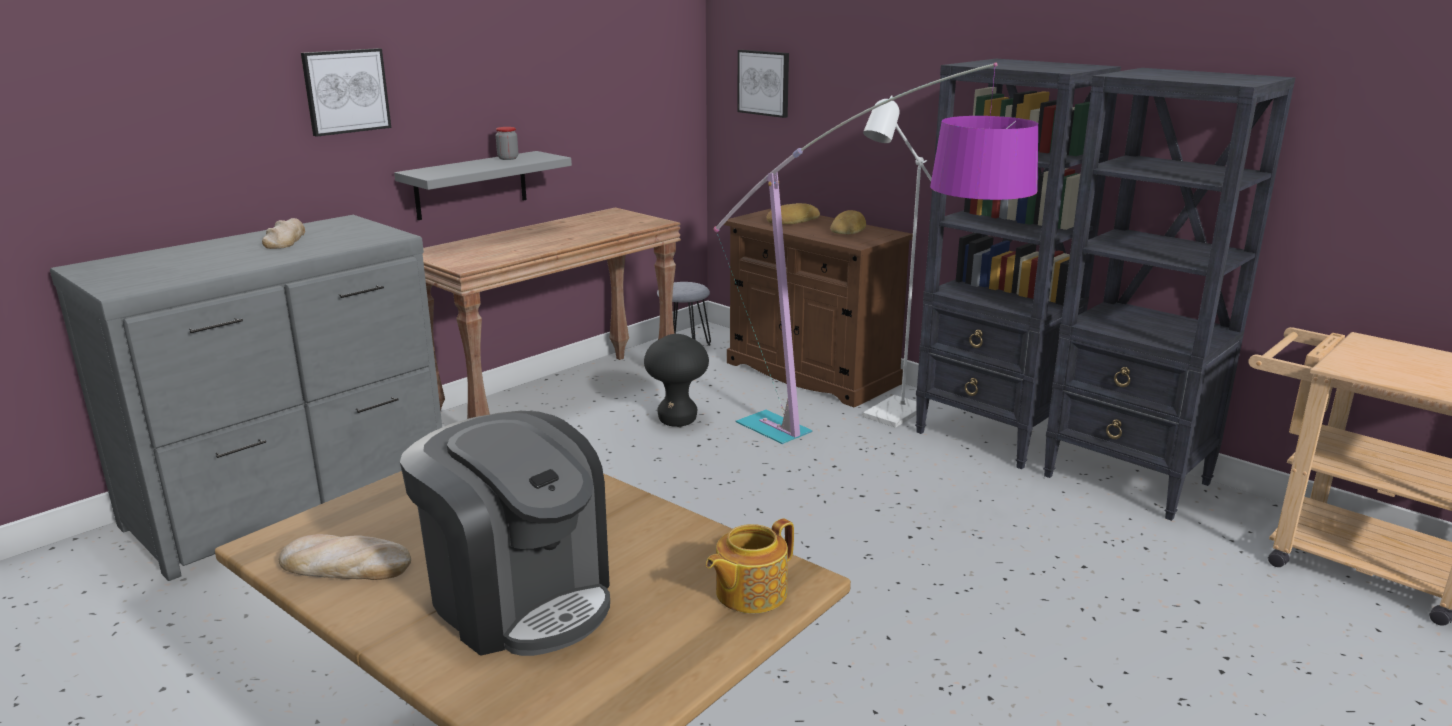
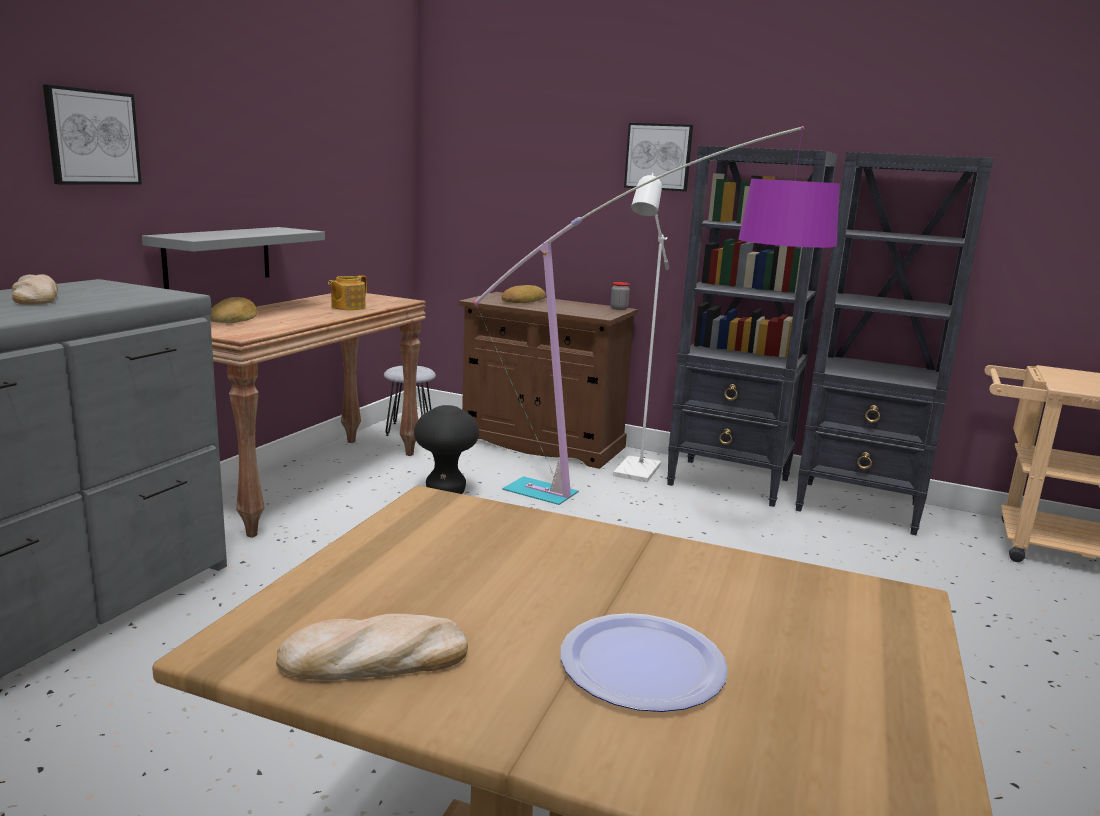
camera: 20 degrees left, 5 degrees down
coffee machine [400,411,610,656] -> plate [560,613,728,712]
jar [496,127,518,160] -> jar moved to [610,282,630,310]
teapot [706,518,794,613] -> teapot moved to [328,275,367,310]
picture [737,50,789,118] -> picture moved to [624,123,693,191]
bread [830,210,866,234] -> bread moved to [210,297,257,323]

